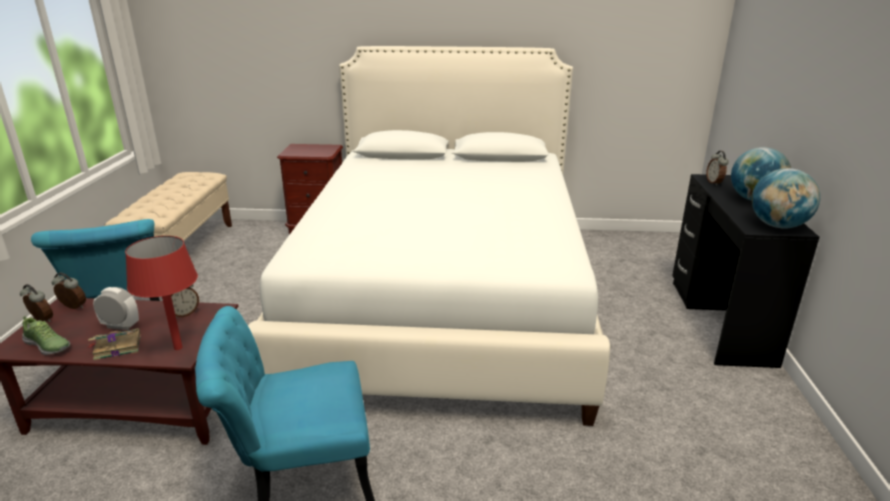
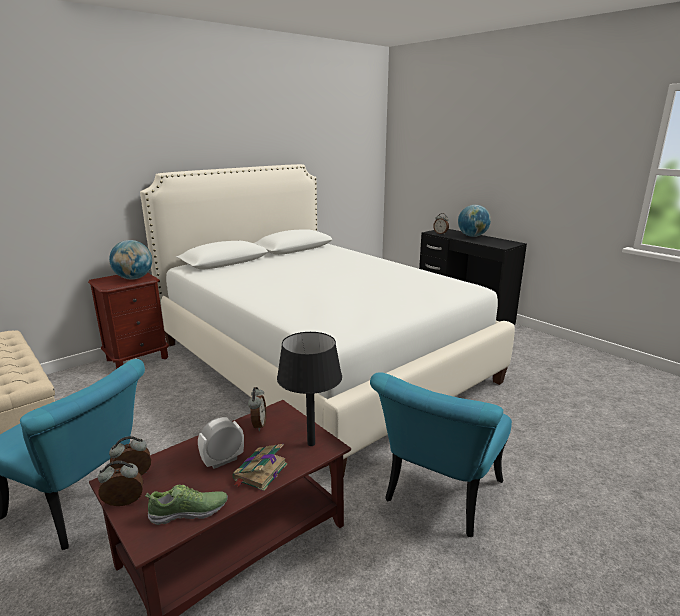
camera: 45 degrees left, 5 degrees down
red table lamp [125,236,198,350] -> black table lamp [277,332,342,446]
globe [752,168,820,228] -> globe moved to [109,240,152,280]

